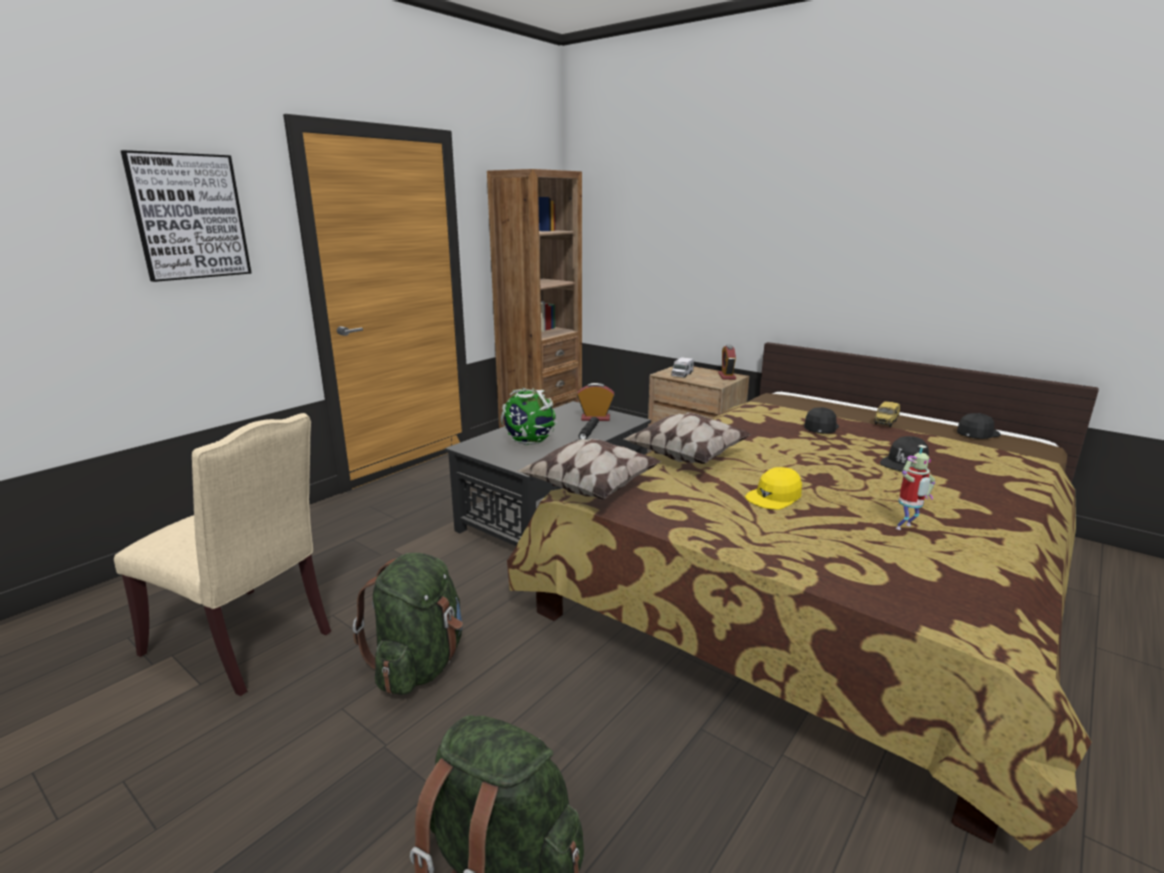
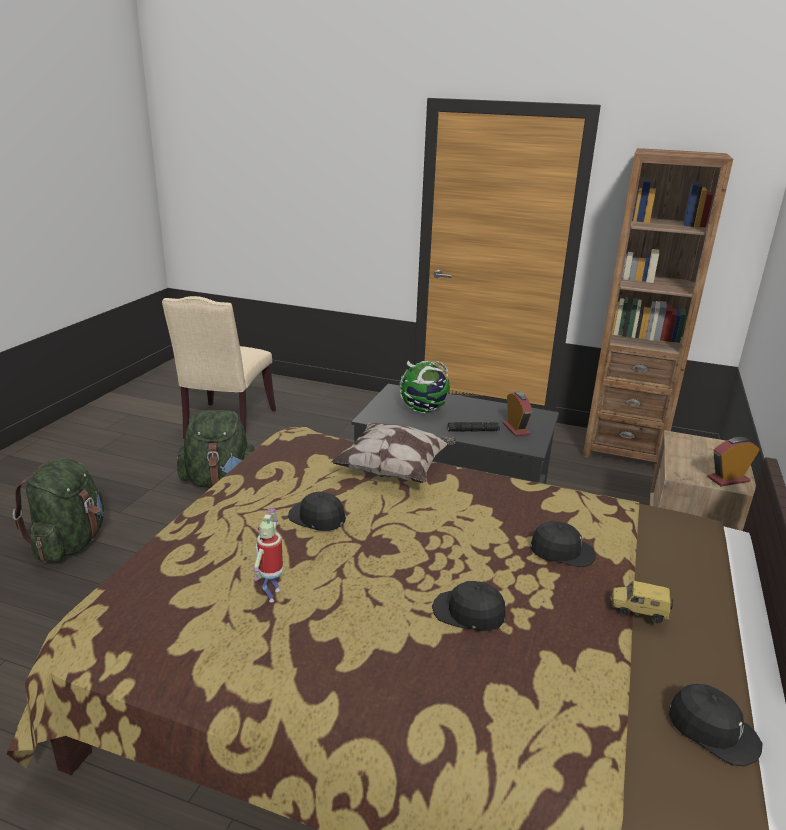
camera: 70 degrees right, 5 degrees up
picture [121,150,252,282] -> none
pillow [517,438,661,499] -> none
toy truck [671,357,694,378] -> none
yellow cap [745,467,802,510] -> black cap [288,492,346,531]
toy robot [896,445,935,530] -> toy robot turned 60 degrees clockwise [253,508,283,603]

